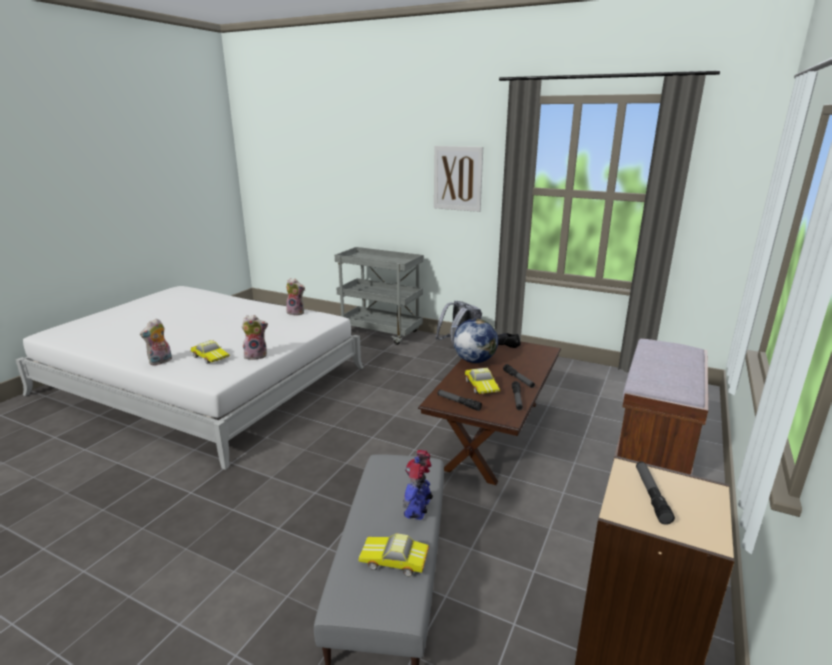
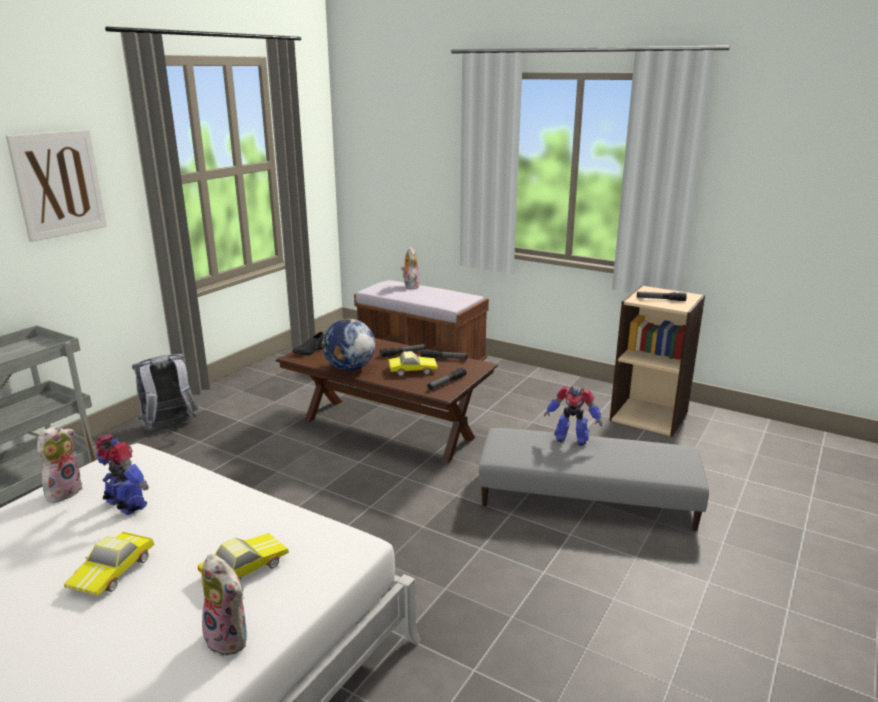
camera: 85 degrees left, 0 degrees up
plush toy [242,315,268,360] -> plush toy moved to [401,247,420,289]
toy car [358,533,429,576] -> toy car moved to [64,532,154,596]
none -> toy robot [95,434,149,515]

